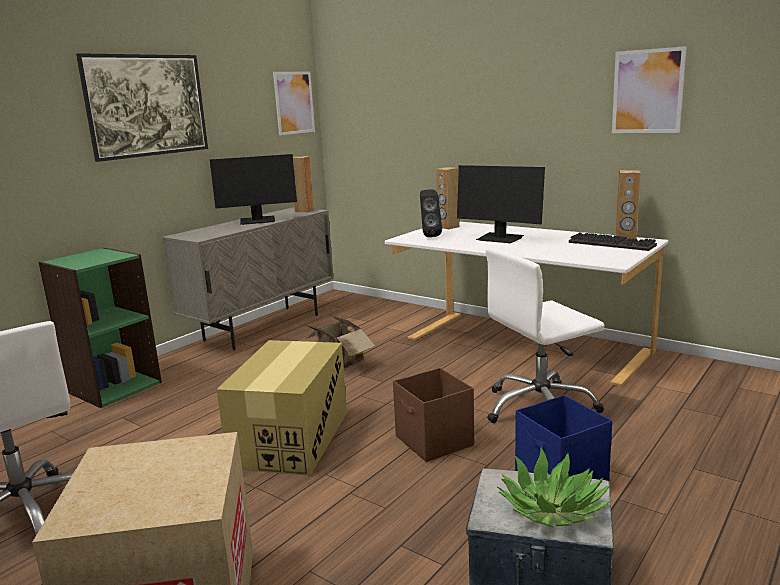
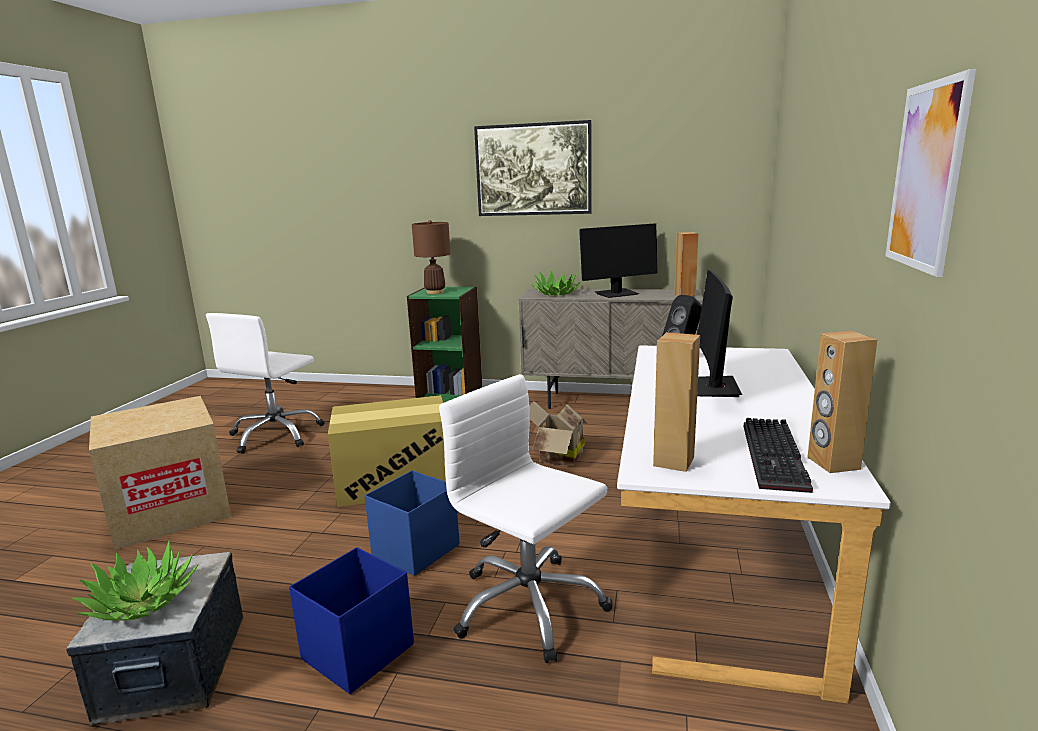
camera: 65 degrees right, 0 degrees up
monitor [210,154,297,225] -> monitor turned 75 degrees counterclockwise [579,223,658,298]
picture [273,72,315,135] -> none
brown storage box [393,368,474,462] -> blue storage box [365,470,460,576]
brown speaker [436,167,459,229] -> brown speaker moved to [653,332,700,472]
none -> brown table lamp [412,220,451,294]
none -> potted plant [531,270,582,295]

